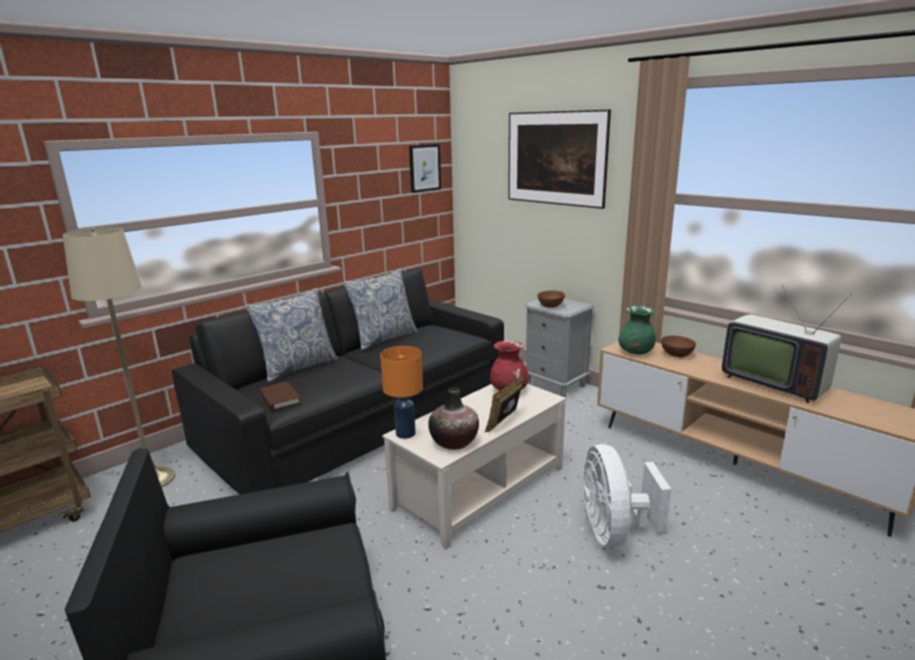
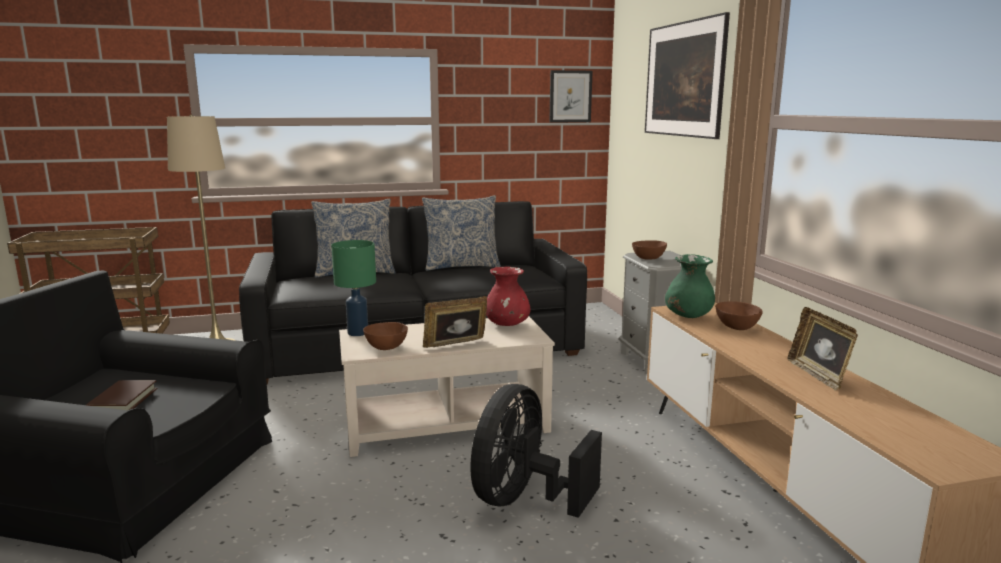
camera: 30 degrees right, 5 degrees down
brown book [260,382,301,411] -> brown book moved to [86,380,157,410]
orange table lamp [380,346,423,439] -> green table lamp [331,240,376,336]
vase [428,387,479,450] -> brown bowl [363,322,408,350]
white fan [582,444,671,547] -> black fan [470,384,602,518]
television [722,285,852,403] -> picture frame [787,307,858,391]

